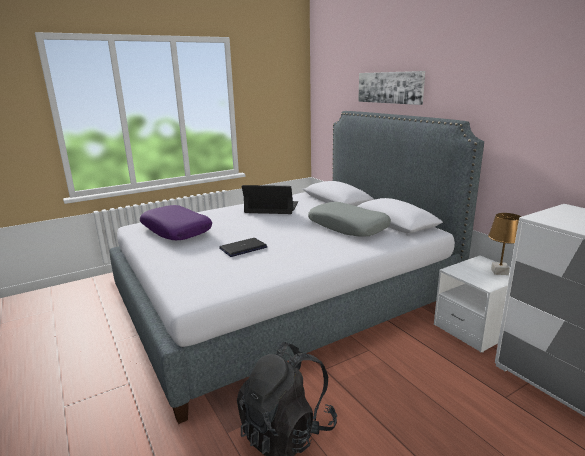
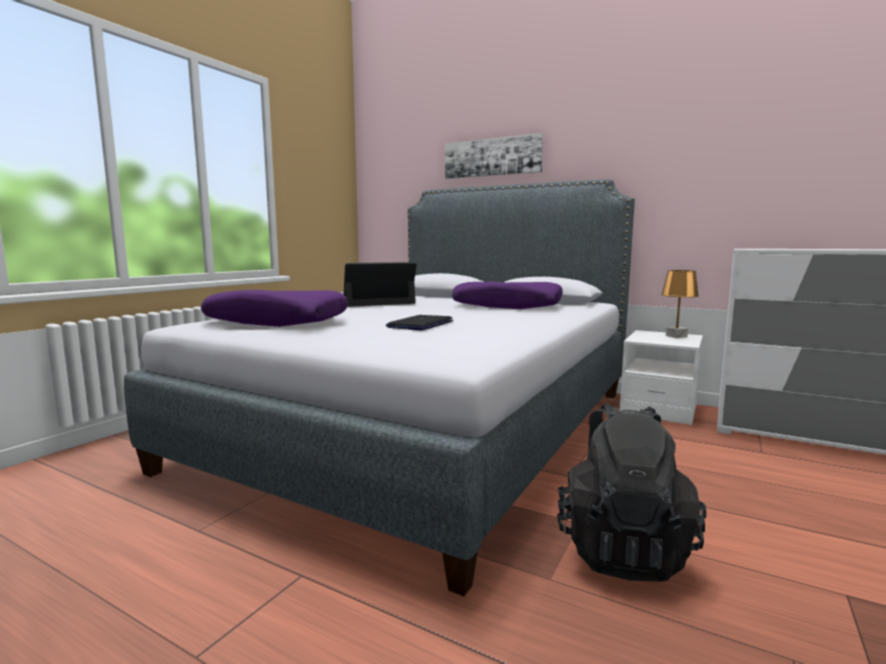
camera: 30 degrees left, 10 degrees down
grey pillow [308,202,391,237] -> purple pillow [452,282,563,309]

